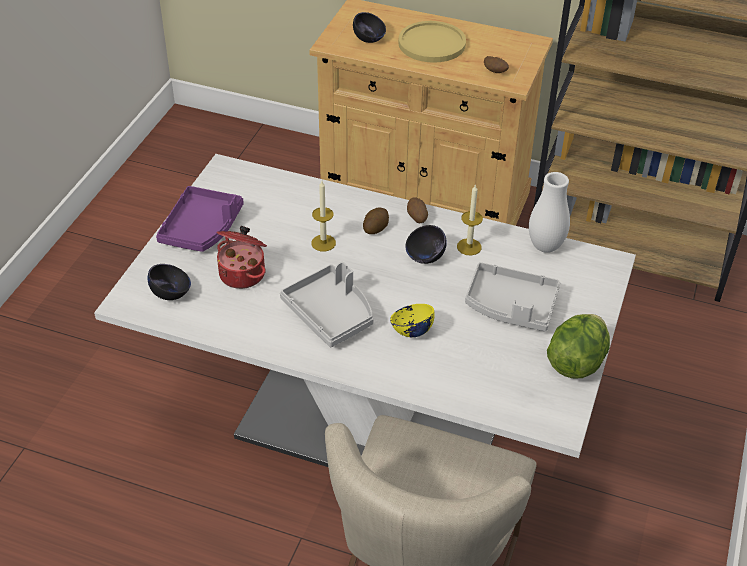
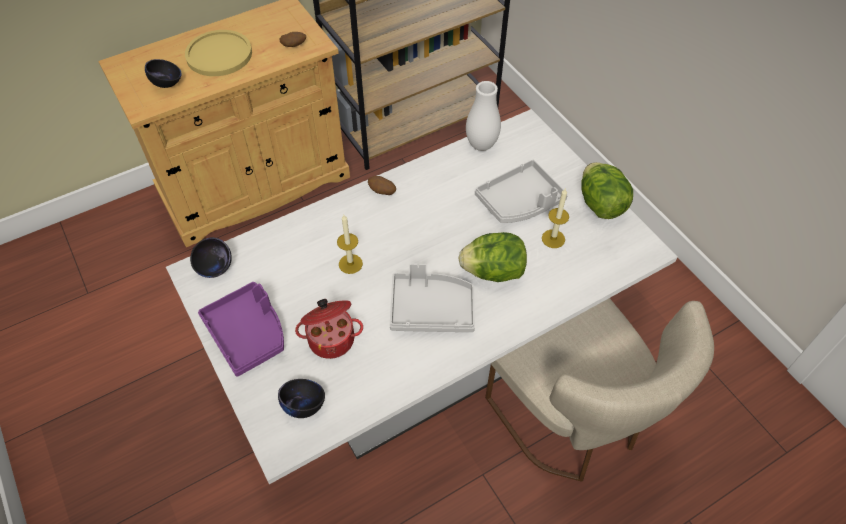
camera: 50 degrees left, 10 degrees up
potato [363,207,389,234] -> none
yellow bowl [390,304,435,337] -> lettuce [458,232,527,282]
black bowl [405,225,447,264] -> black bowl moved to [190,237,232,278]
candle [457,184,483,255] -> candle moved to [542,188,569,248]

